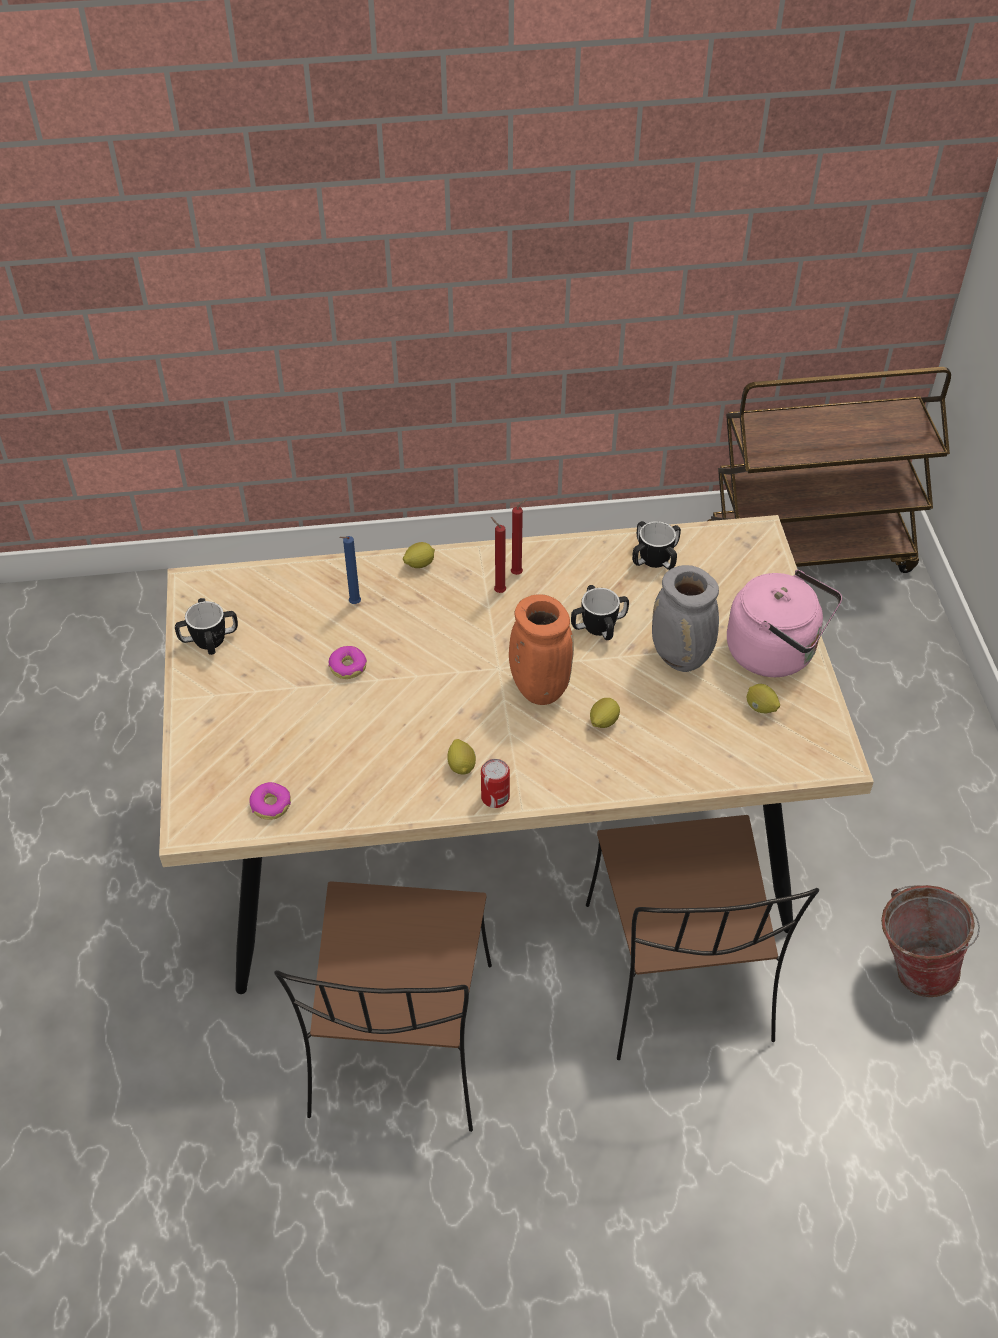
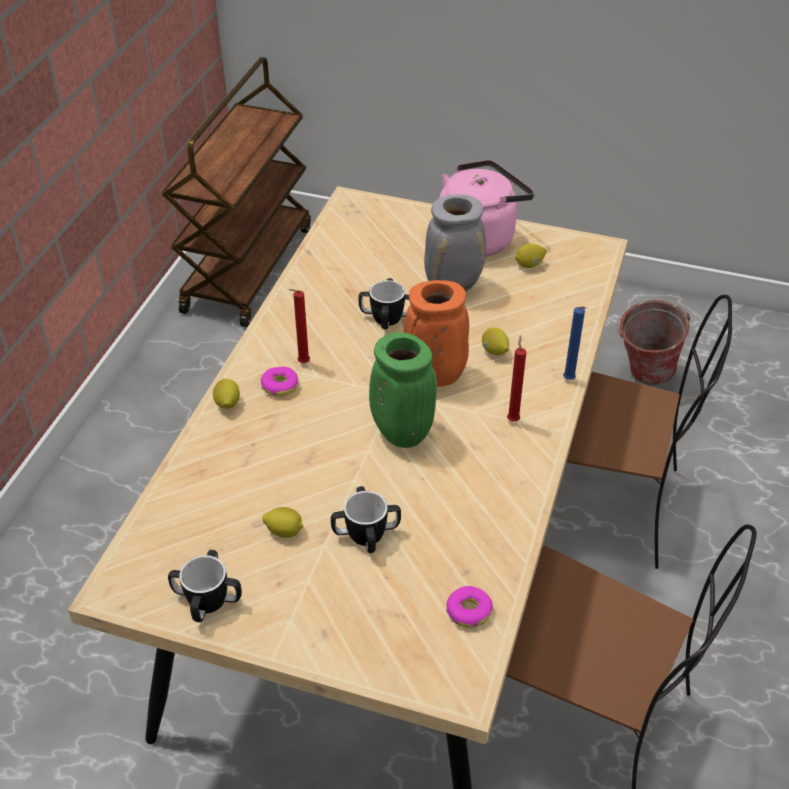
camera: 65 degrees left, 5 degrees down
donut [329,646,367,679] -> donut moved to [261,367,298,397]
blue candle [340,536,361,604] -> blue candle moved to [563,306,587,380]
lemon [447,739,476,774] -> lemon moved to [262,507,303,538]
can [481,759,510,808] -> none
red candle [511,499,527,575] -> red candle moved to [507,335,526,422]
mug [632,521,681,570] -> mug moved to [331,486,401,553]
none -> green vase [369,332,437,448]

